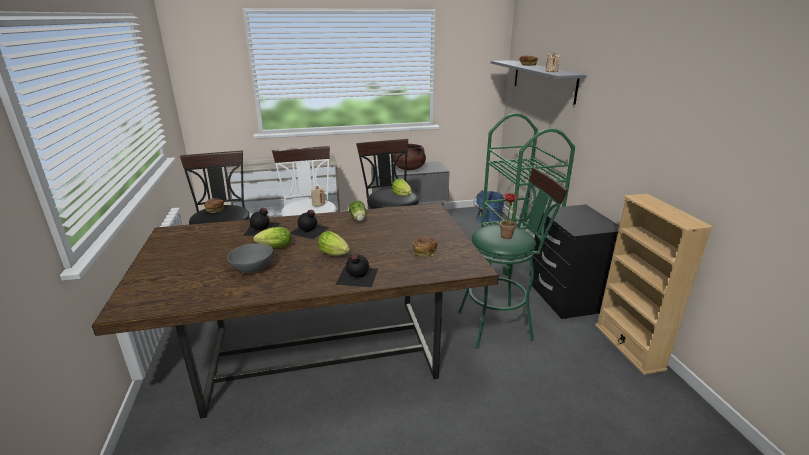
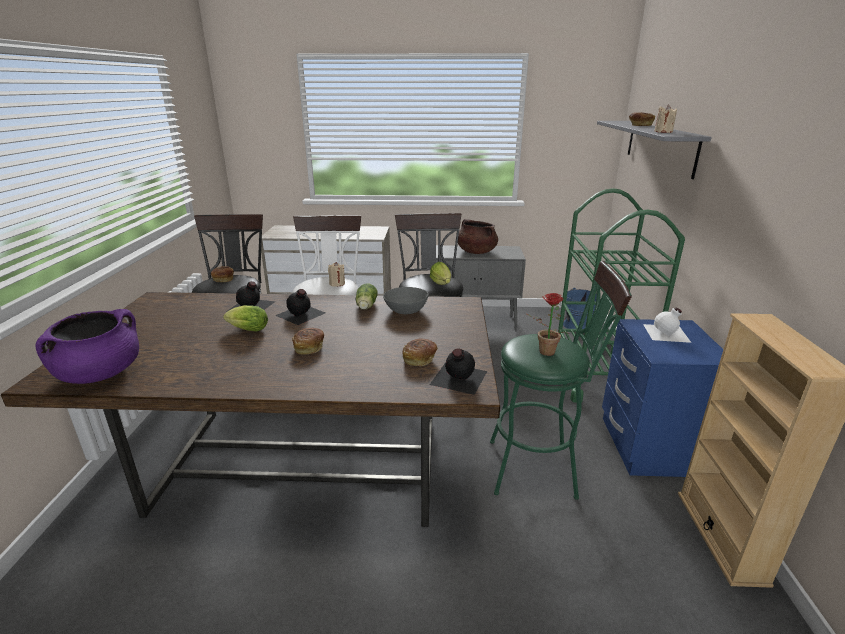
camera: 15 degrees right, 0 degrees up
grey bowl [227,244,273,273] -> grey bowl moved to [383,287,429,314]
lettuce [318,231,350,256] -> bread [292,328,324,355]
black bottle [336,254,378,287] -> black bottle moved to [430,348,487,395]
black nightstand [530,204,619,319] -> blue nightstand [602,319,723,477]
none -> purple cooking pot [35,309,139,384]
none -> white bottle [643,307,691,343]

